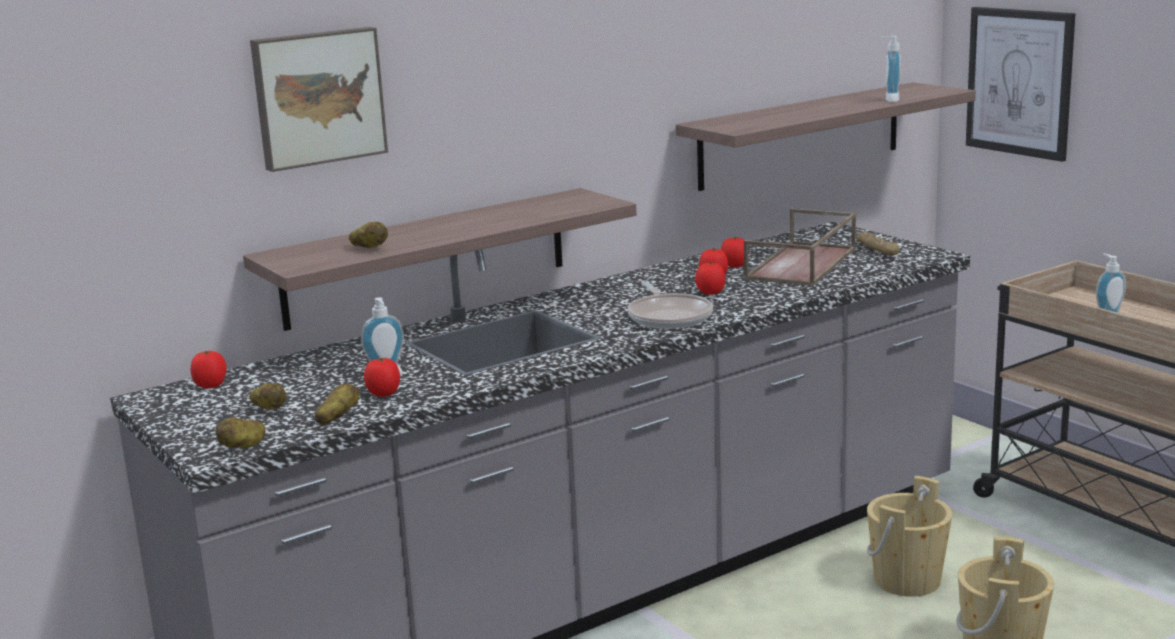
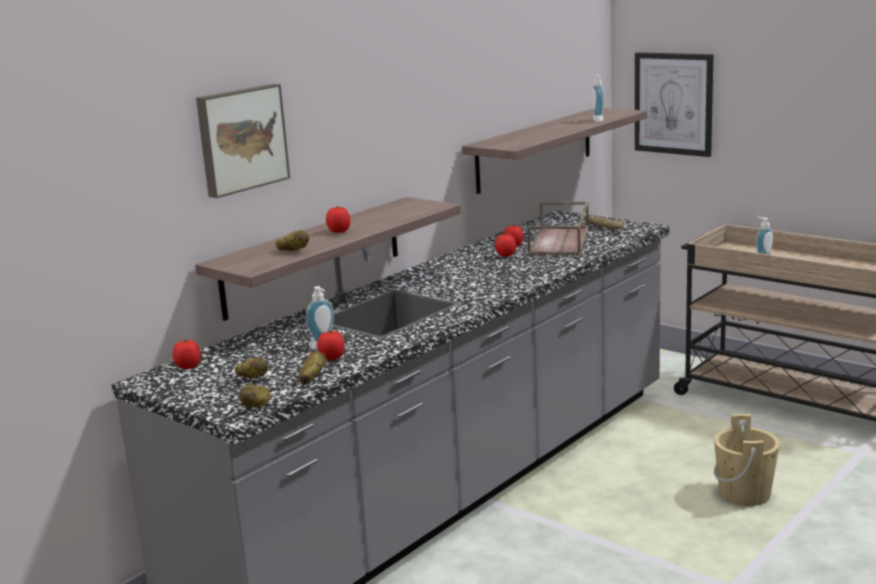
camera: 15 degrees left, 0 degrees up
frying pan [628,281,713,329] -> none
tomato [695,262,725,295] -> tomato moved to [326,206,350,233]
beige bucket [867,476,952,597] -> none

